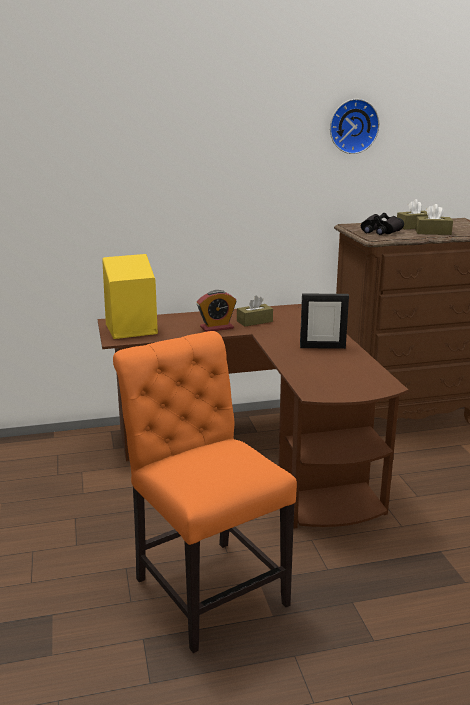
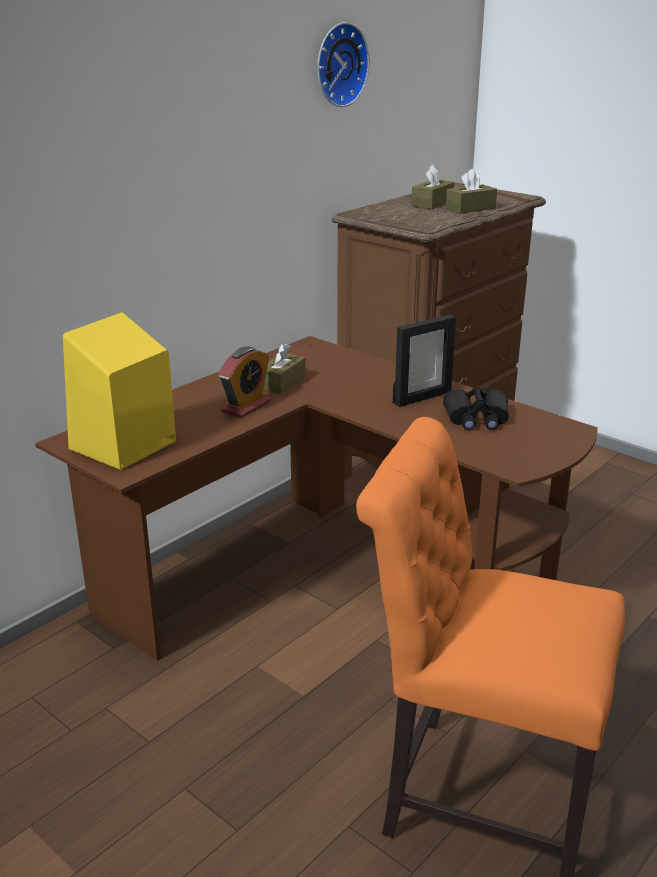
camera: 35 degrees left, 5 degrees up
black binoculars [361,213,404,235] -> black binoculars moved to [443,387,509,430]

